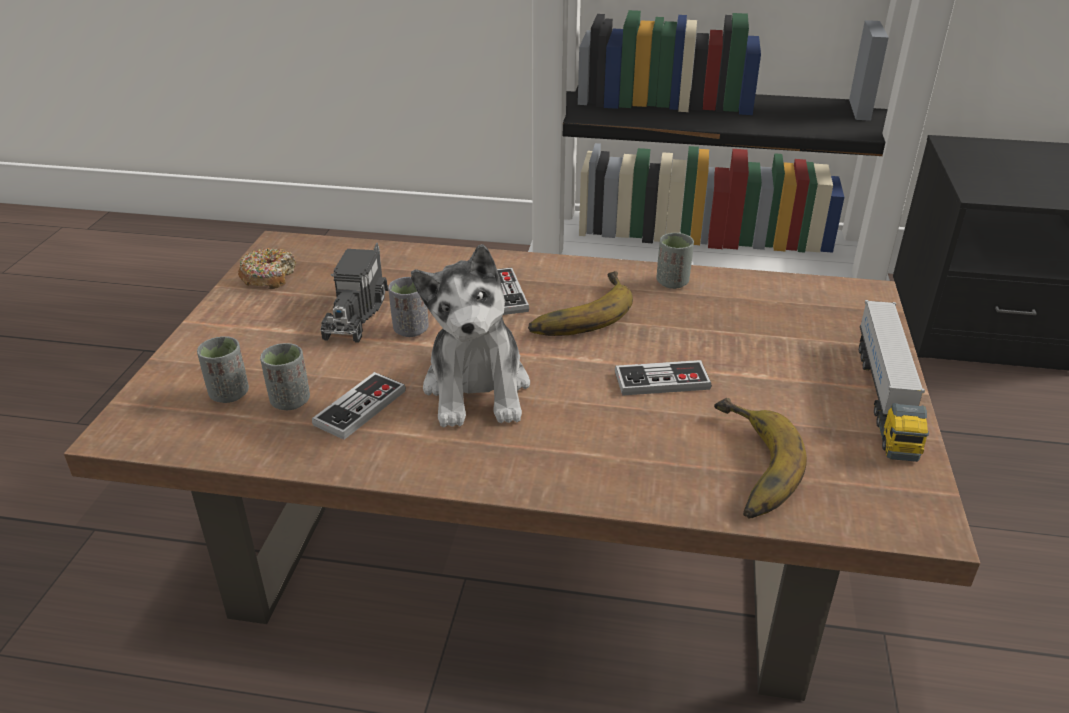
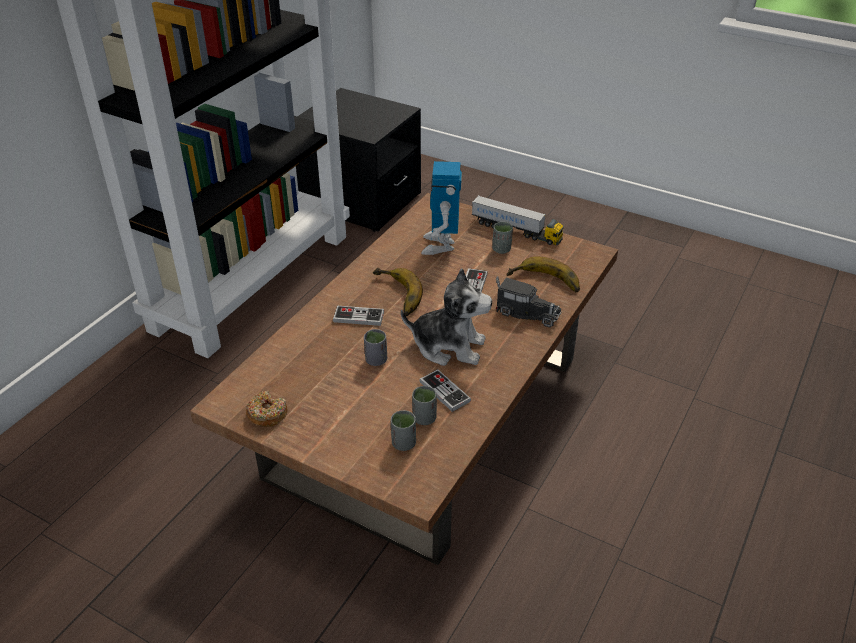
camera: 70 degrees left, 5 degrees up
toy truck [320,243,388,343] -> toy truck moved to [496,276,562,328]
grey cup [656,233,694,289] -> grey cup moved to [492,222,513,254]
none -> toy robot [421,161,462,255]

